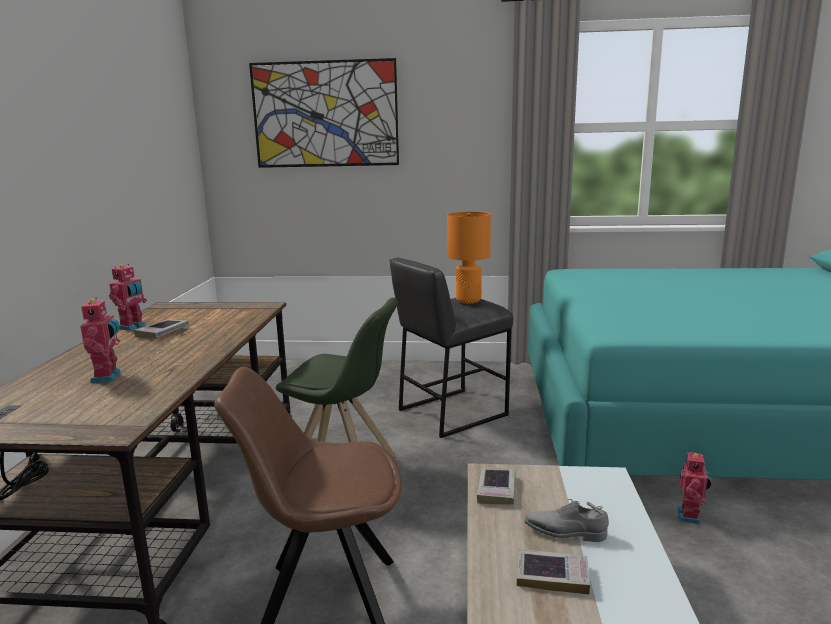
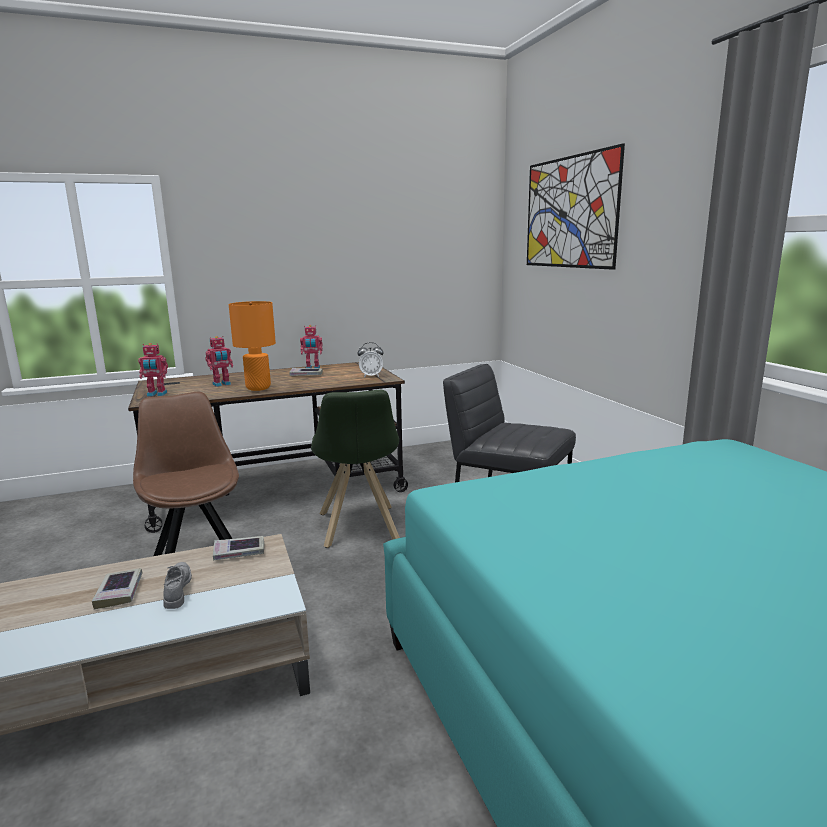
camera: 65 degrees right, 0 degrees up
orange table lamp [447,212,491,304] -> orange table lamp moved to [229,301,276,391]
toy robot [678,450,711,524] -> toy robot moved to [138,343,168,396]
none -> alarm clock [357,342,384,378]

